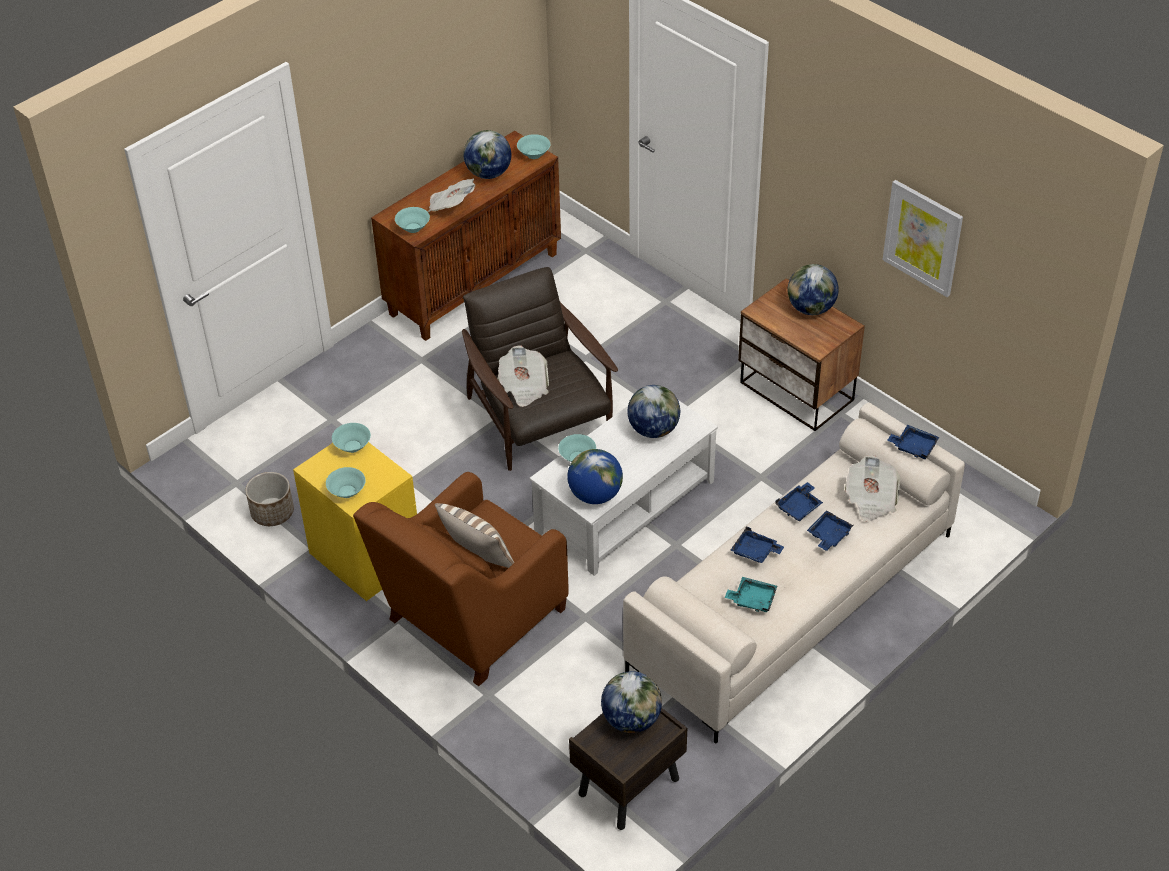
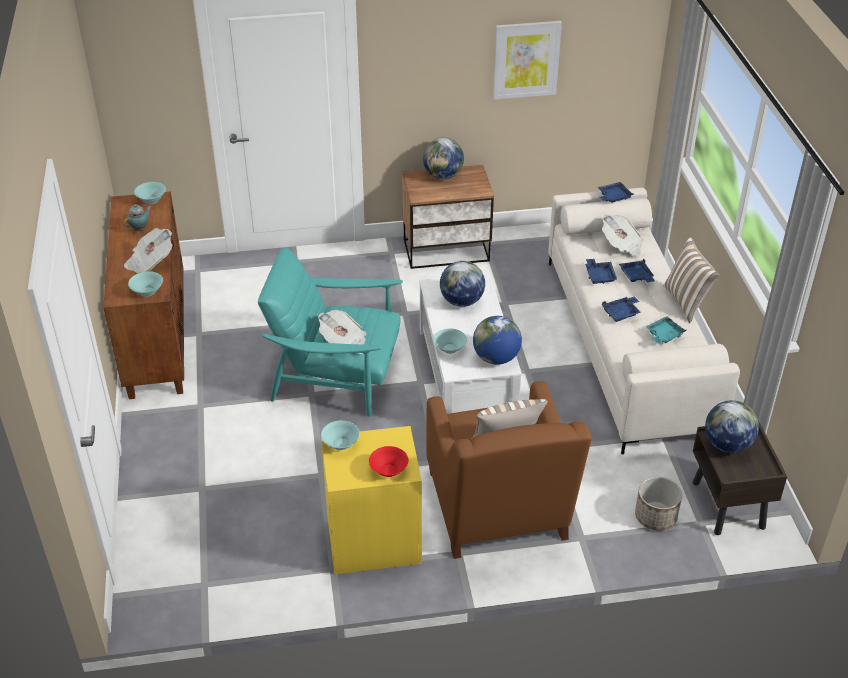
camera: 55 degrees left, 5 degrees down
planter [246,472,294,526] -> planter moved to [635,477,682,531]
turquoise bowl [326,467,366,498] -> red bowl [369,446,409,477]
brown armchair [462,267,618,471] -> turquoise armchair [258,248,403,416]
globe [463,130,511,179] -> teapot [124,204,151,231]
none -> pillow [664,237,719,323]

